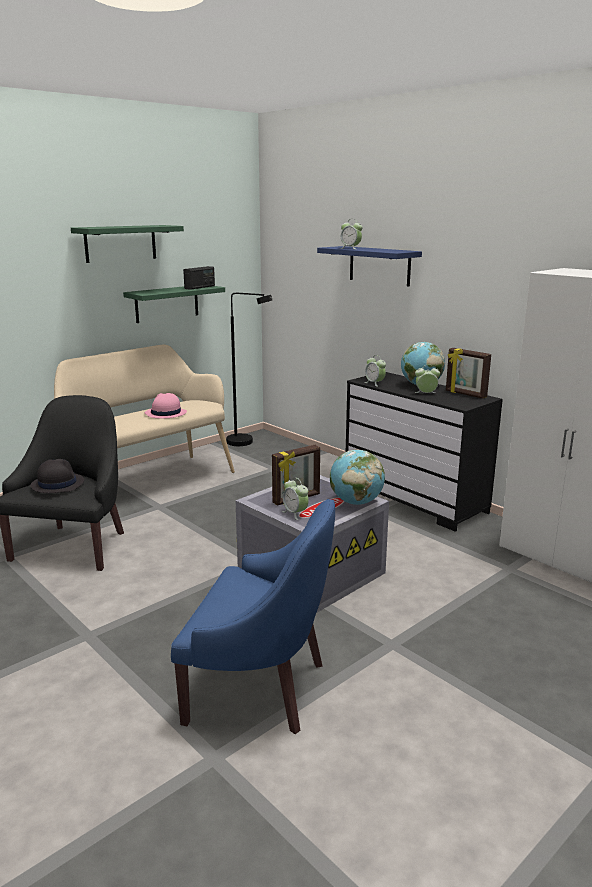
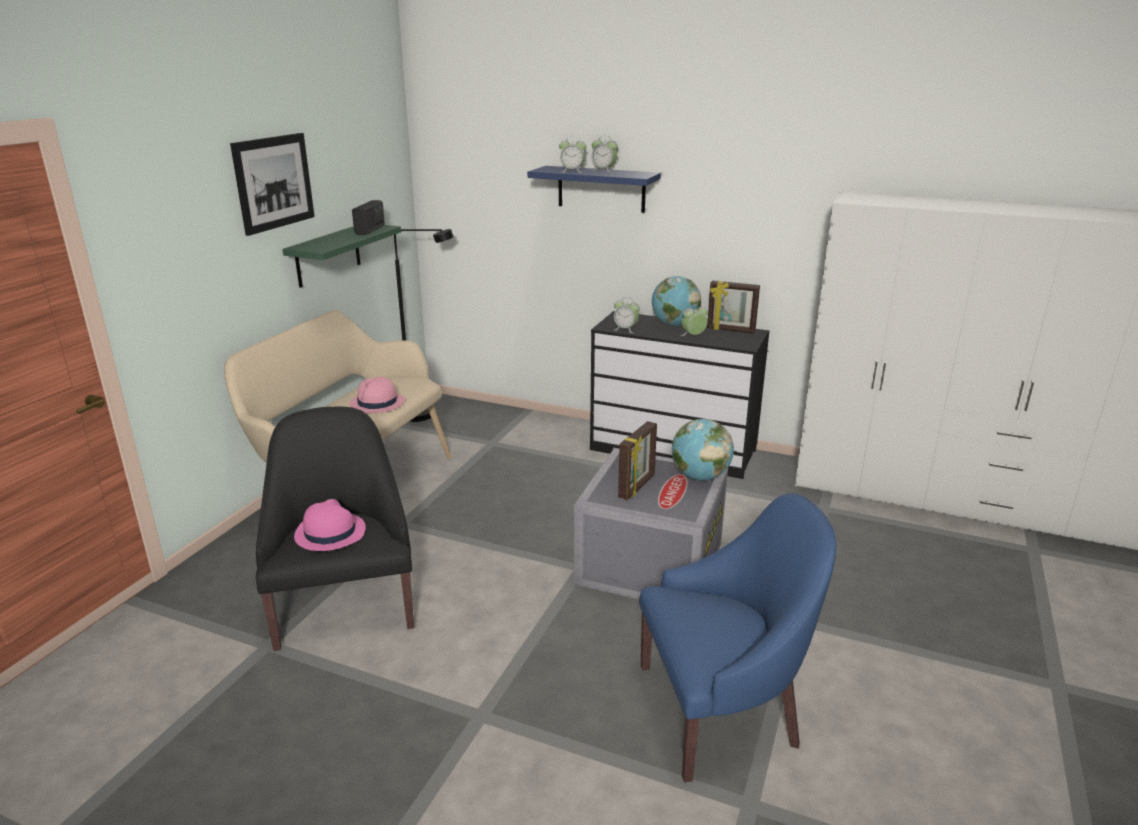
camera: 25 degrees left, 5 degrees up
black hat [30,459,84,493] -> pink hat [294,499,366,551]
green shelf [71,225,184,263] -> picture [230,133,315,236]
alarm clock [282,478,309,520] -> alarm clock moved to [592,135,618,173]

